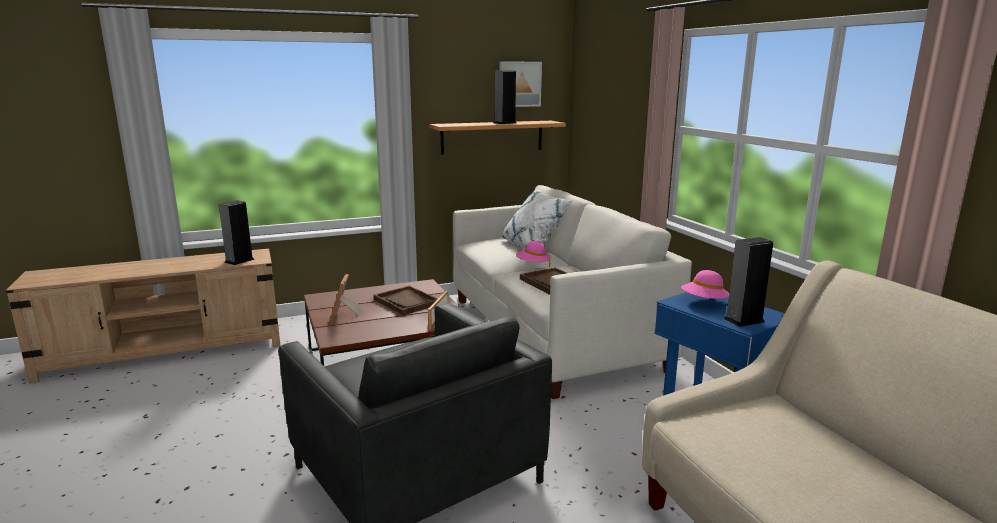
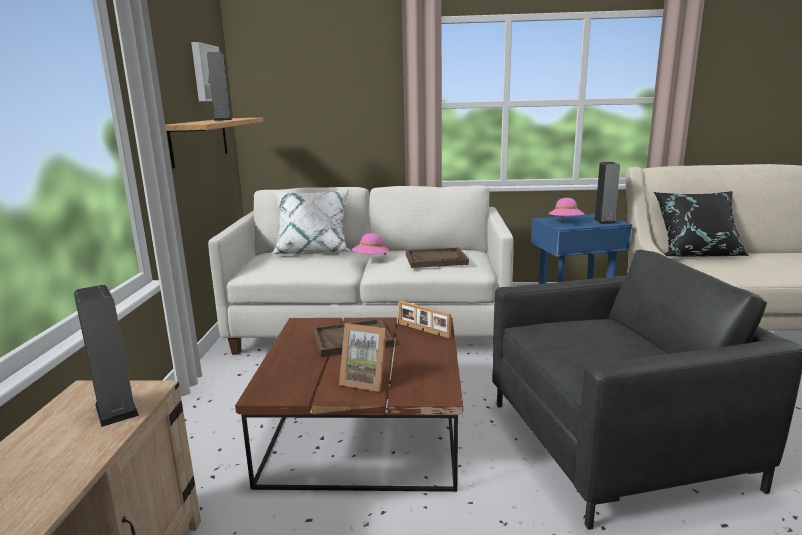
camera: 65 degrees left, 0 degrees up
none -> black pillow [654,191,749,256]

